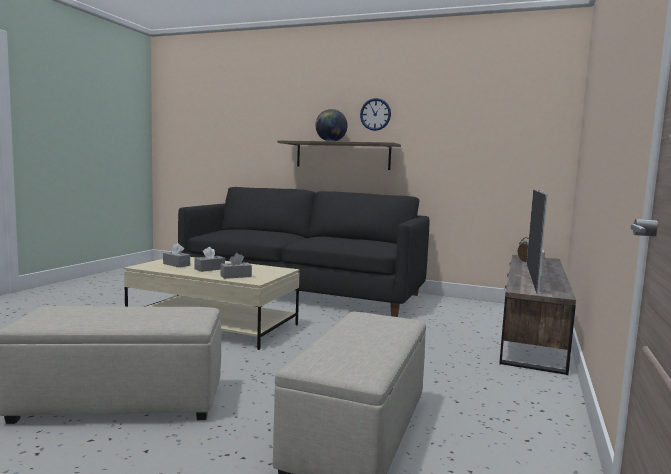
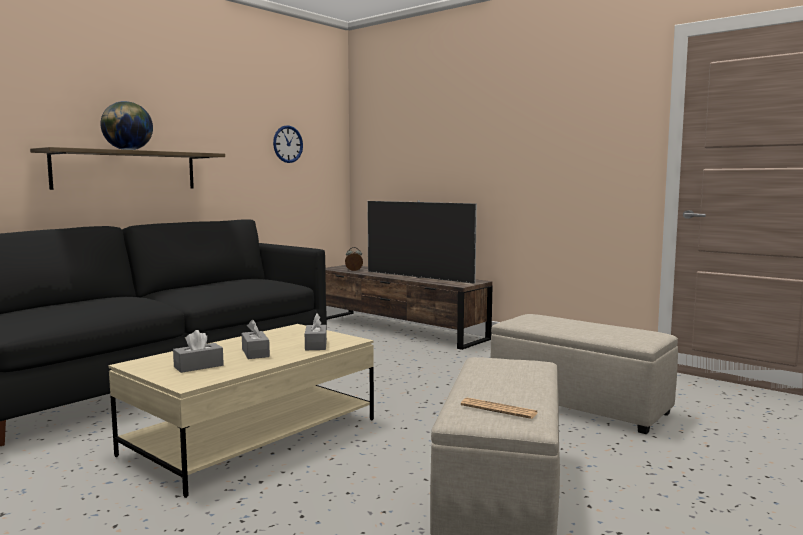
camera: 70 degrees left, 0 degrees up
wall clock [360,98,391,131] -> wall clock moved to [273,125,303,163]
none -> newspaper [461,398,538,419]

